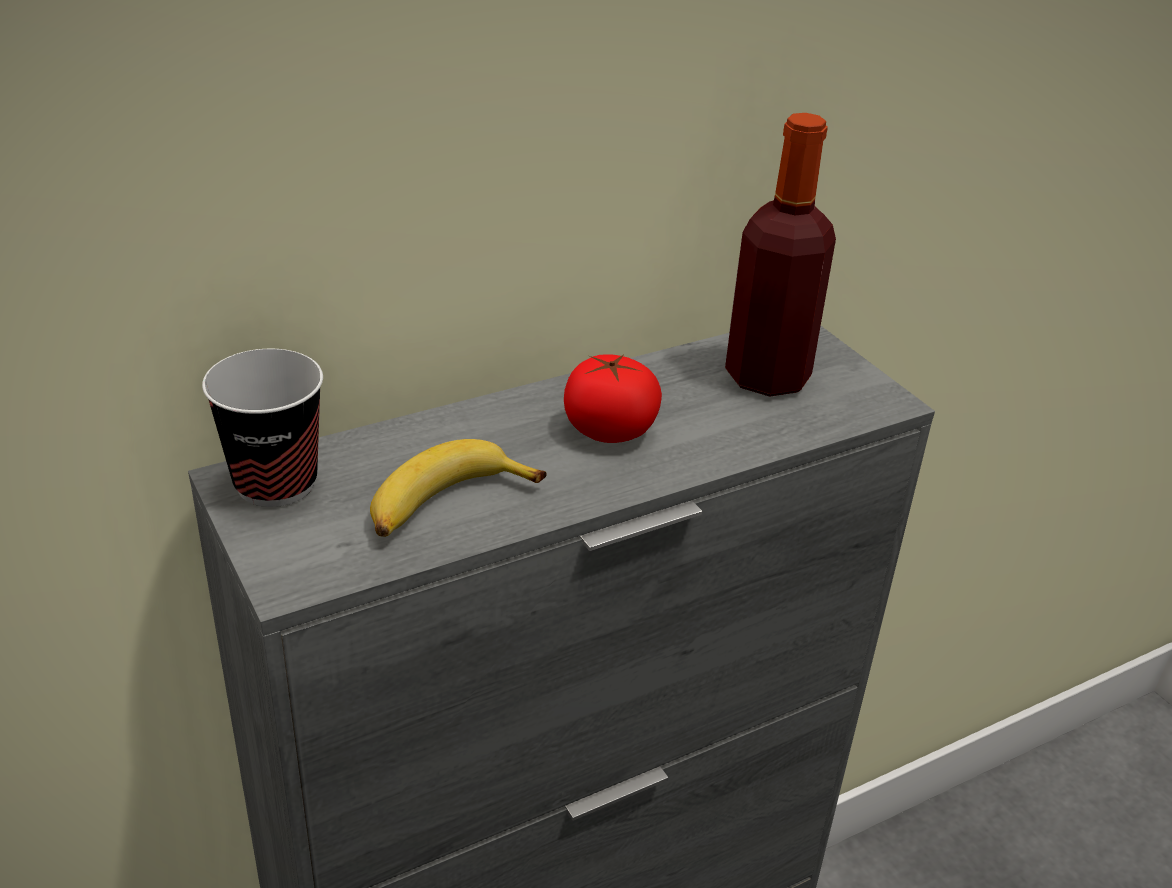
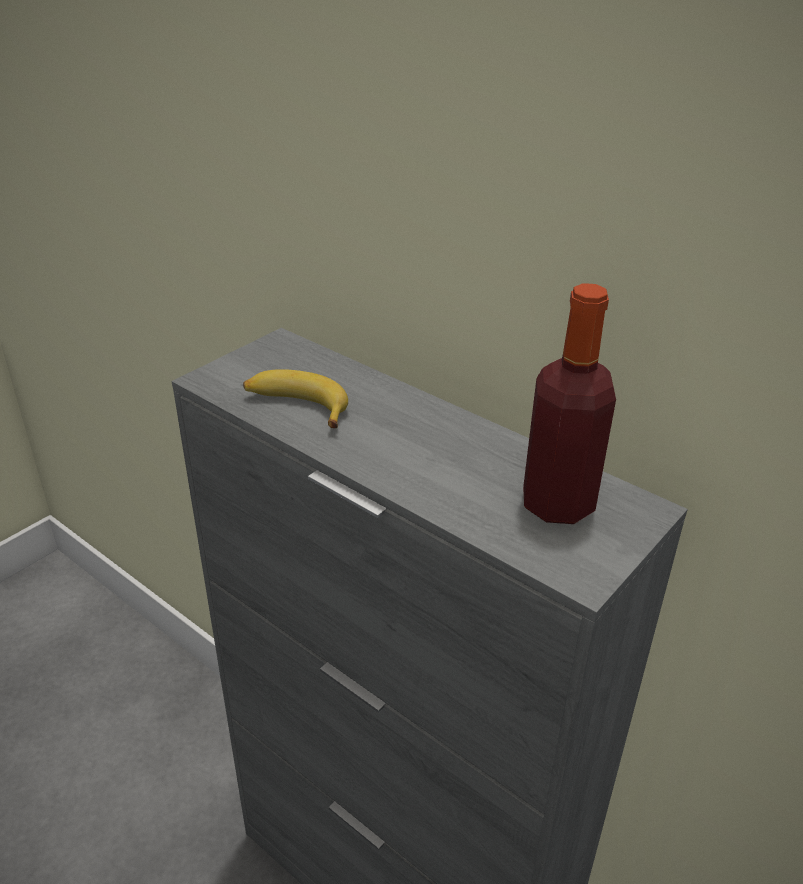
camera: 70 degrees right, 0 degrees up
cup [202,349,323,507] -> none
tomato [564,354,662,443] -> none

